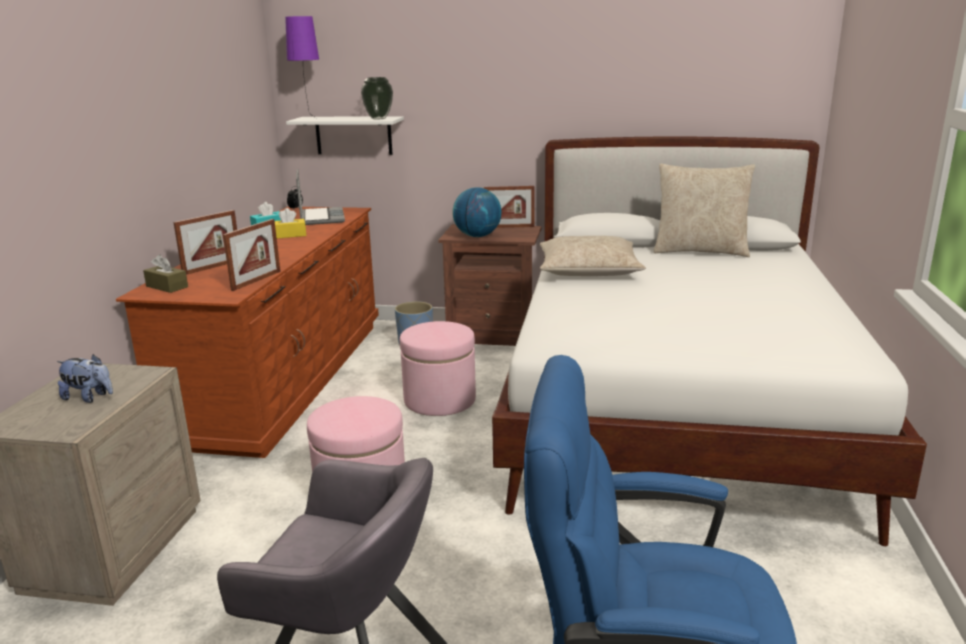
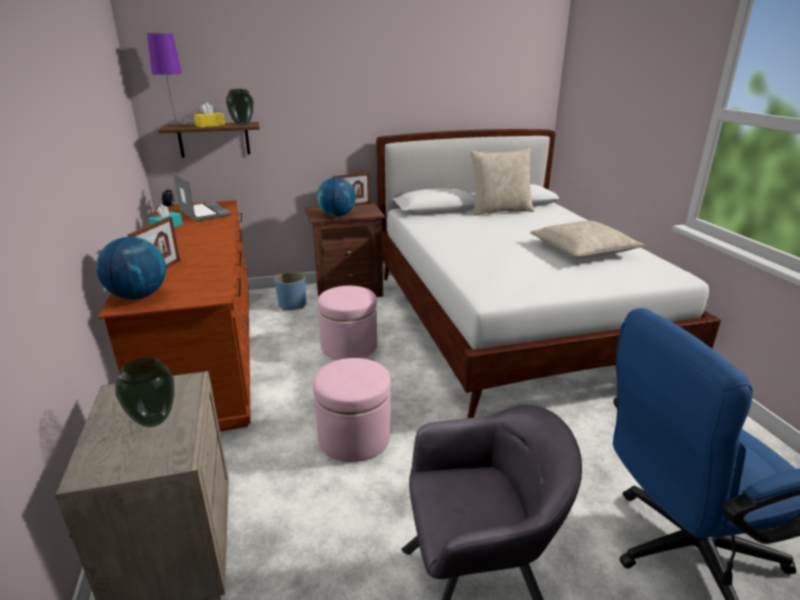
camera: 25 degrees left, 5 degrees up
plush toy [57,354,113,403] -> vase [115,357,175,427]
brown tissue box [143,254,188,293] -> globe [96,237,166,299]
picture frame [223,219,281,291] -> none
yellow tissue box [275,208,306,239] -> yellow tissue box moved to [194,103,225,127]
white shelf [286,116,404,155] -> brown shelf [158,122,260,158]
beige pillow [540,236,646,276] -> beige pillow moved to [530,221,644,259]

